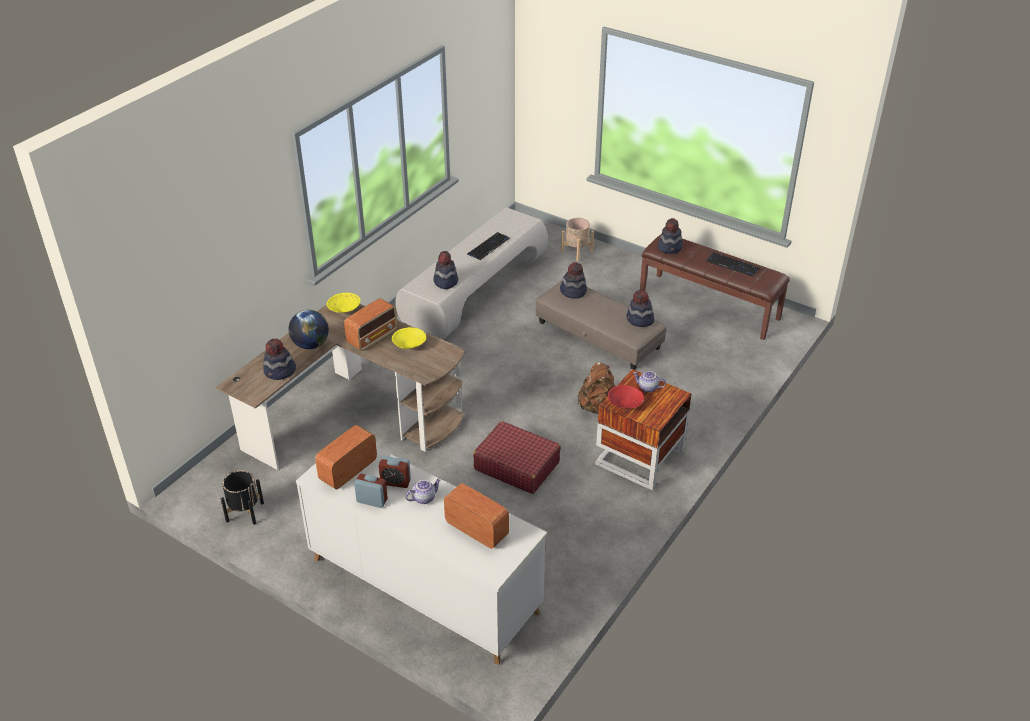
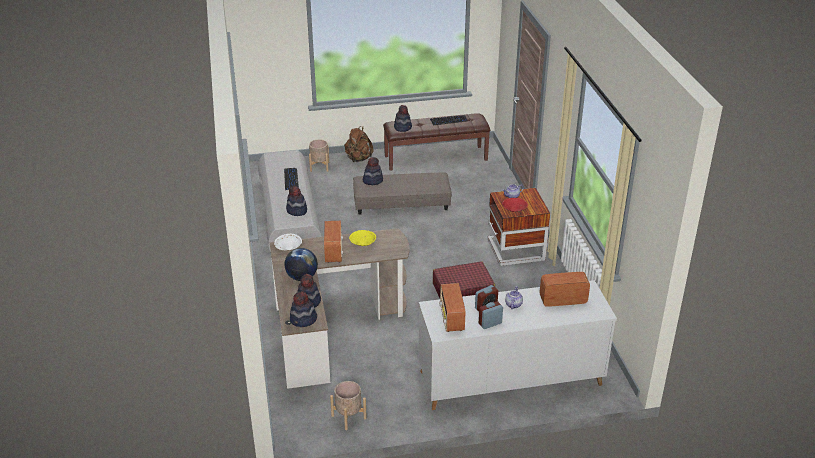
camera: 45 degrees left, 5 degrees down
black planter [221,470,264,525] -> beige planter [330,381,367,430]
yellow bowl [326,293,361,313] -> white bowl [274,234,302,251]
brown backpack [578,362,616,414] -> brown backpack moved to [344,126,373,163]
hat [627,290,654,327] -> hat moved to [290,291,317,327]

